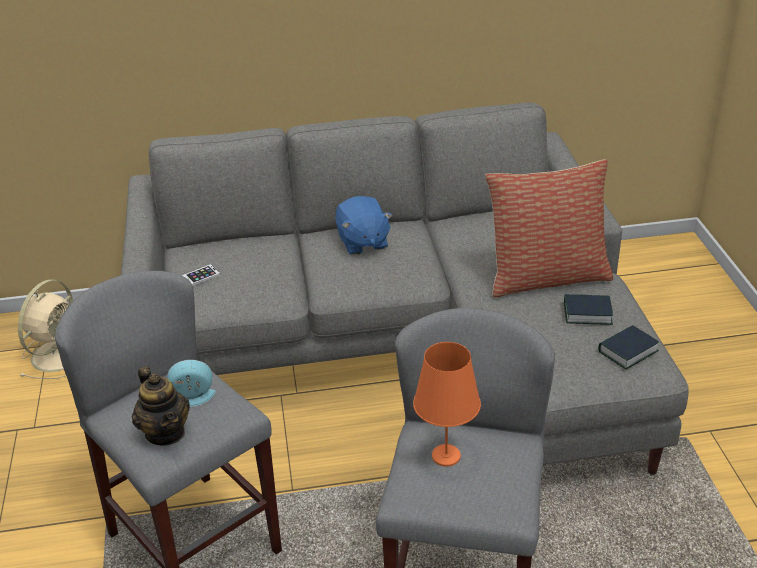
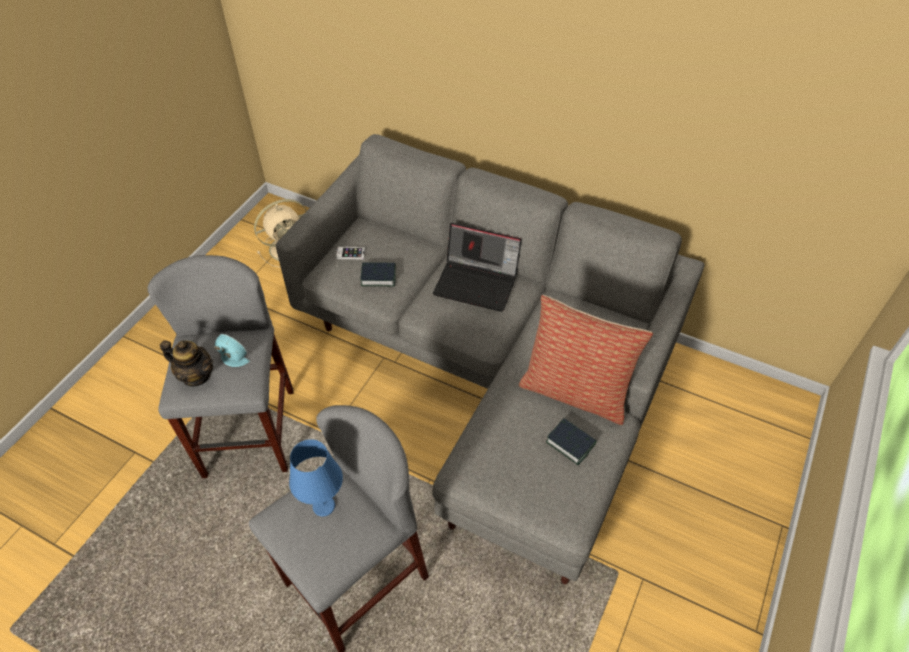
camera: 35 degrees right, 15 degrees up
teapot [132,366,190,446] -> teapot turned 75 degrees counterclockwise [160,340,213,387]
blue plush toy [335,196,392,255] -> laptop [433,223,522,312]
orange table lamp [413,342,481,467] -> blue table lamp [289,439,343,516]
book [598,325,659,369] -> book moved to [361,262,396,286]

